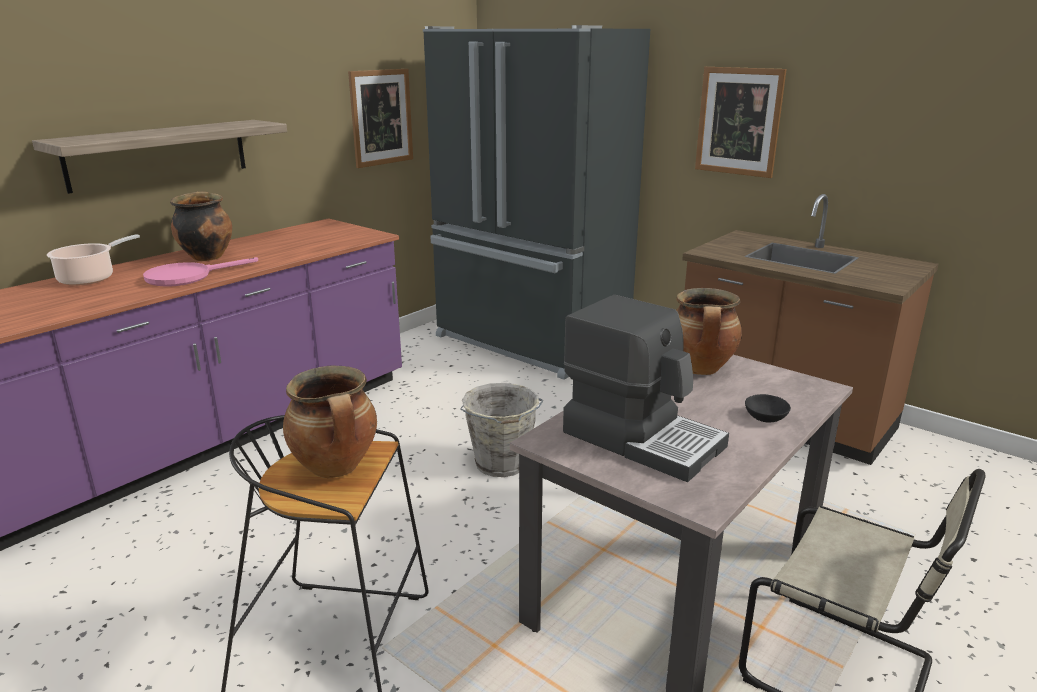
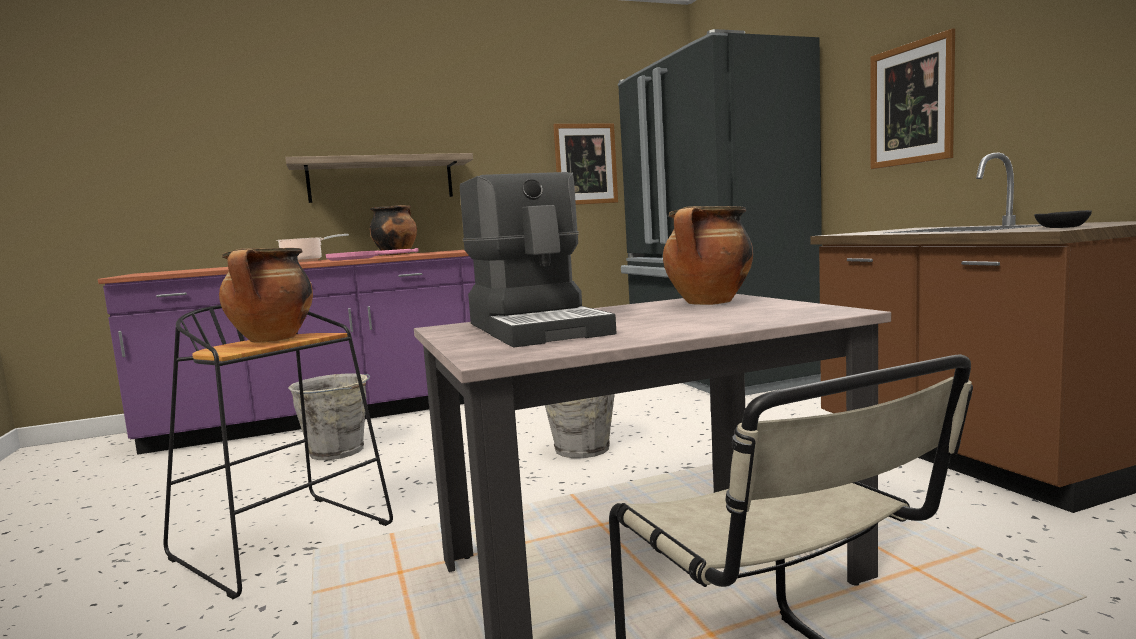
camera: 30 degrees right, 15 degrees down
black bowl [745,394,791,423] -> black bowl moved to [1034,210,1092,228]
none -> grey bucket [288,373,371,460]

